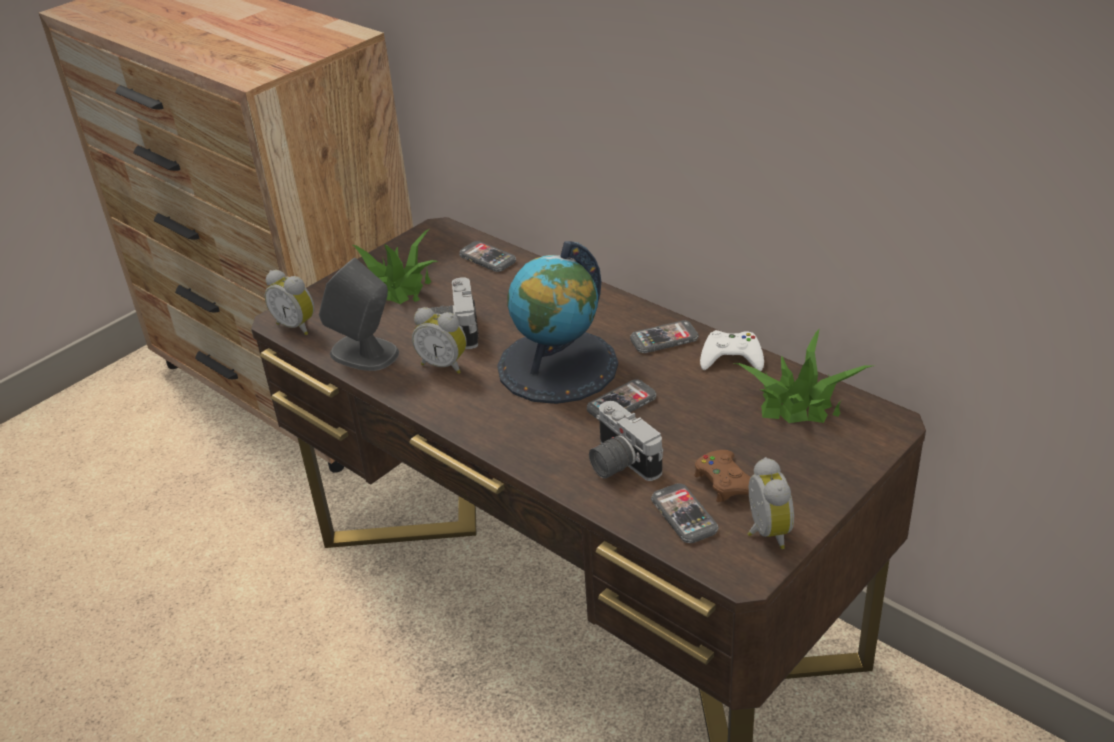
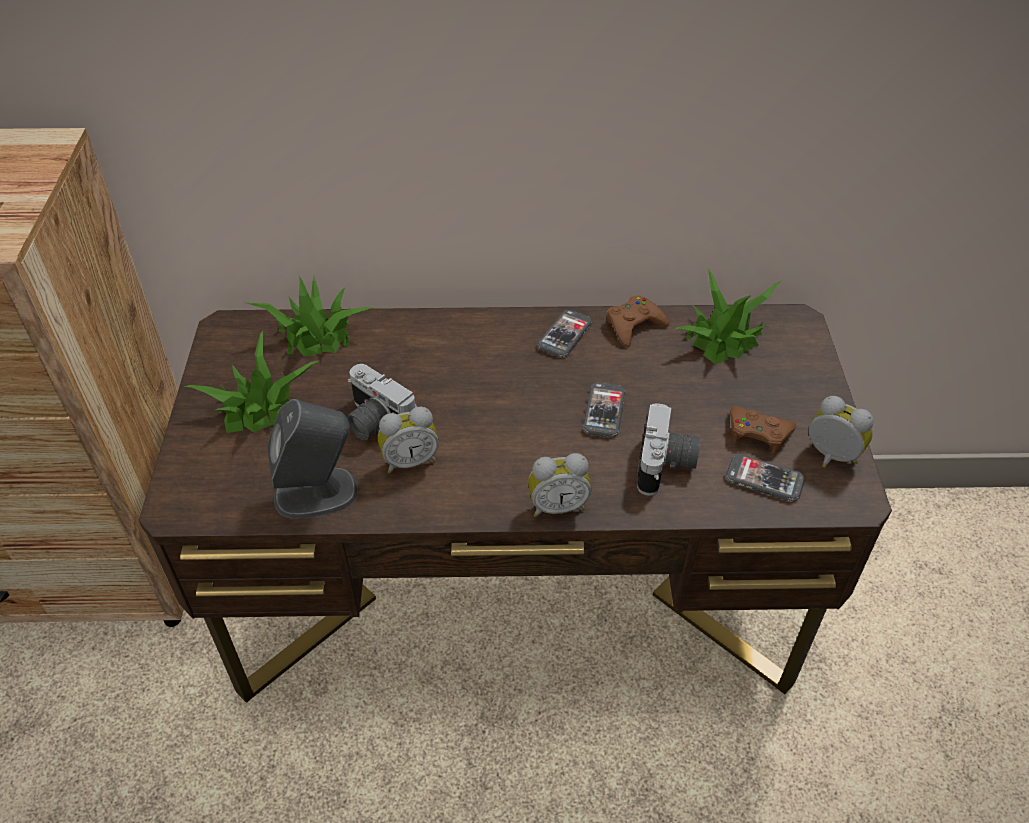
camera: 45 degrees left, 10 degrees up
alarm clock [265,270,314,335] -> alarm clock moved to [528,453,591,517]
phone [459,241,516,272] -> potted plant [243,276,375,357]
globe [497,241,618,404] -> none
camera [589,401,663,481] -> camera turned 90 degrees counterclockwise [637,403,701,496]
white game controller [700,330,764,371] -> brown game controller [607,296,670,347]

